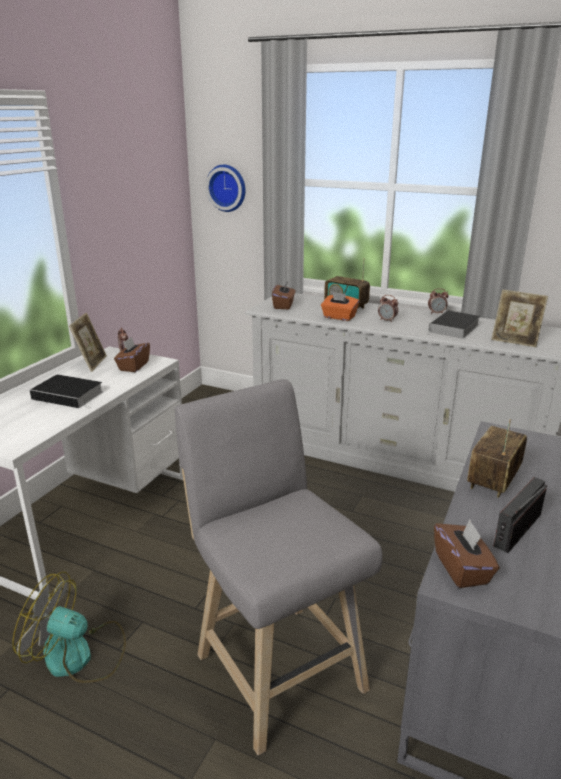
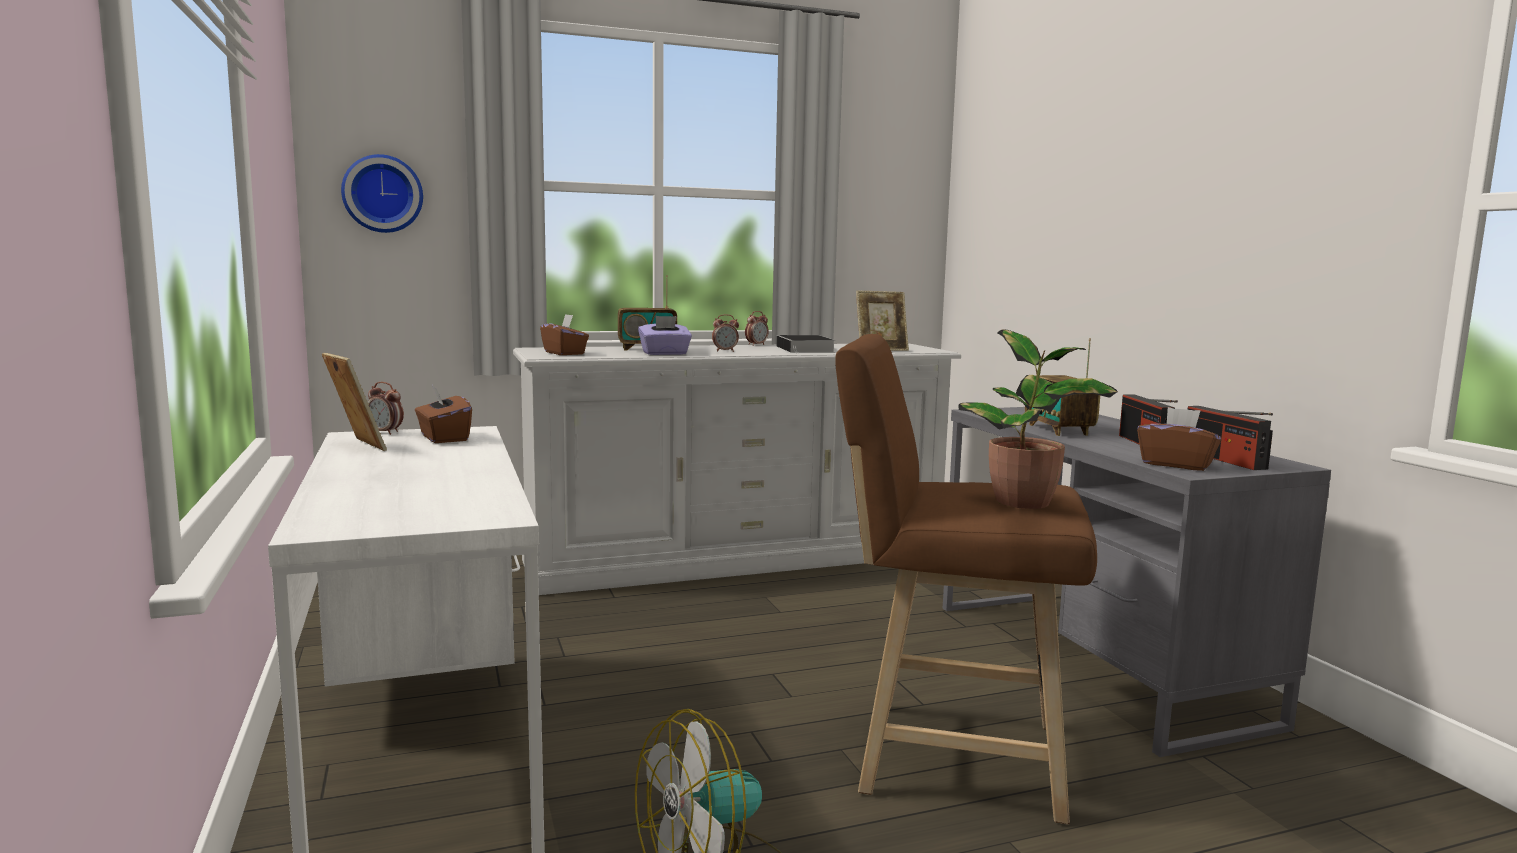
camera: 45 degrees left, 15 degrees down
book [30,375,103,409] -> none
grey stool [175,379,383,756] -> brown stool [835,334,1097,824]
orange tissue box [321,292,359,321] -> purple tissue box [638,316,692,355]
none -> potted plant [959,330,1118,509]
none -> radio [1187,406,1273,470]

